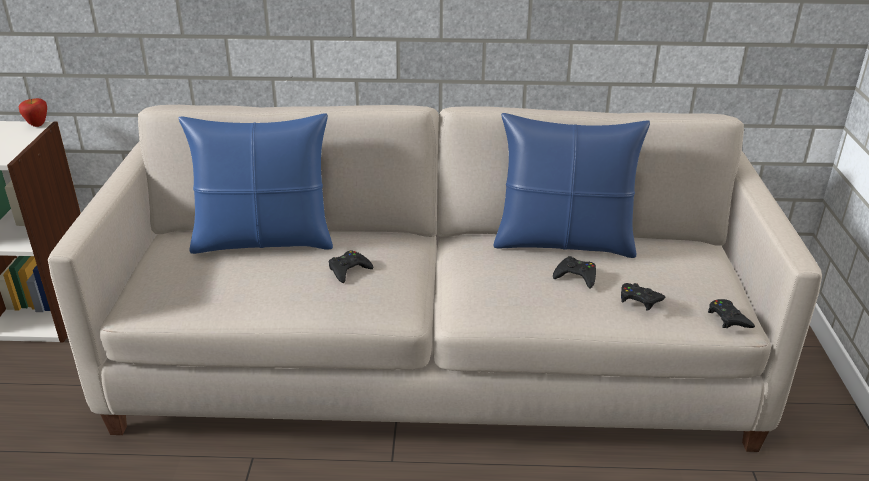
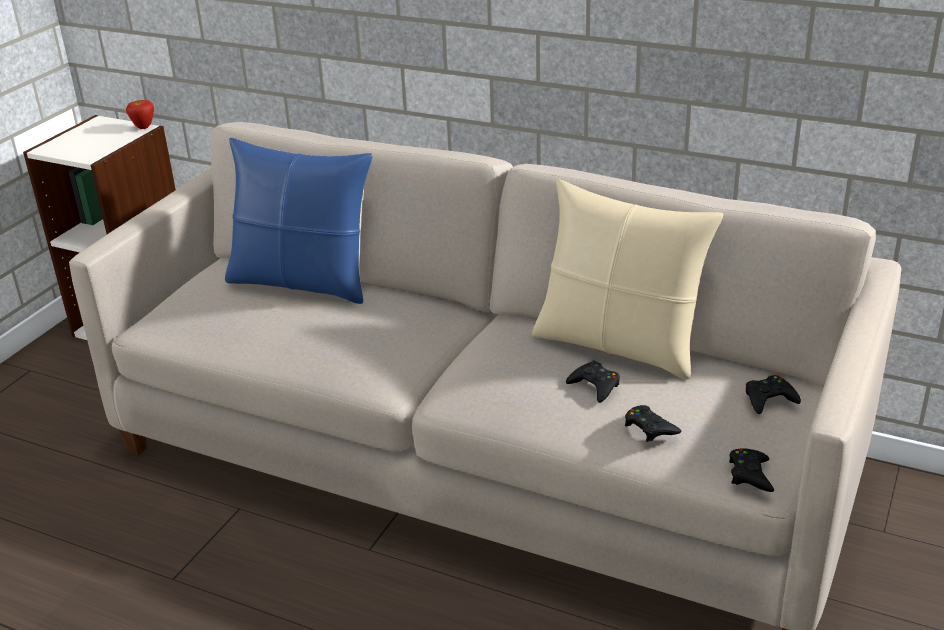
camera: 25 degrees right, 0 degrees up
black game controller [329,250,373,283] -> black game controller moved to [746,375,801,414]
blue pillow [493,113,650,258] -> beige pillow [532,179,723,380]

